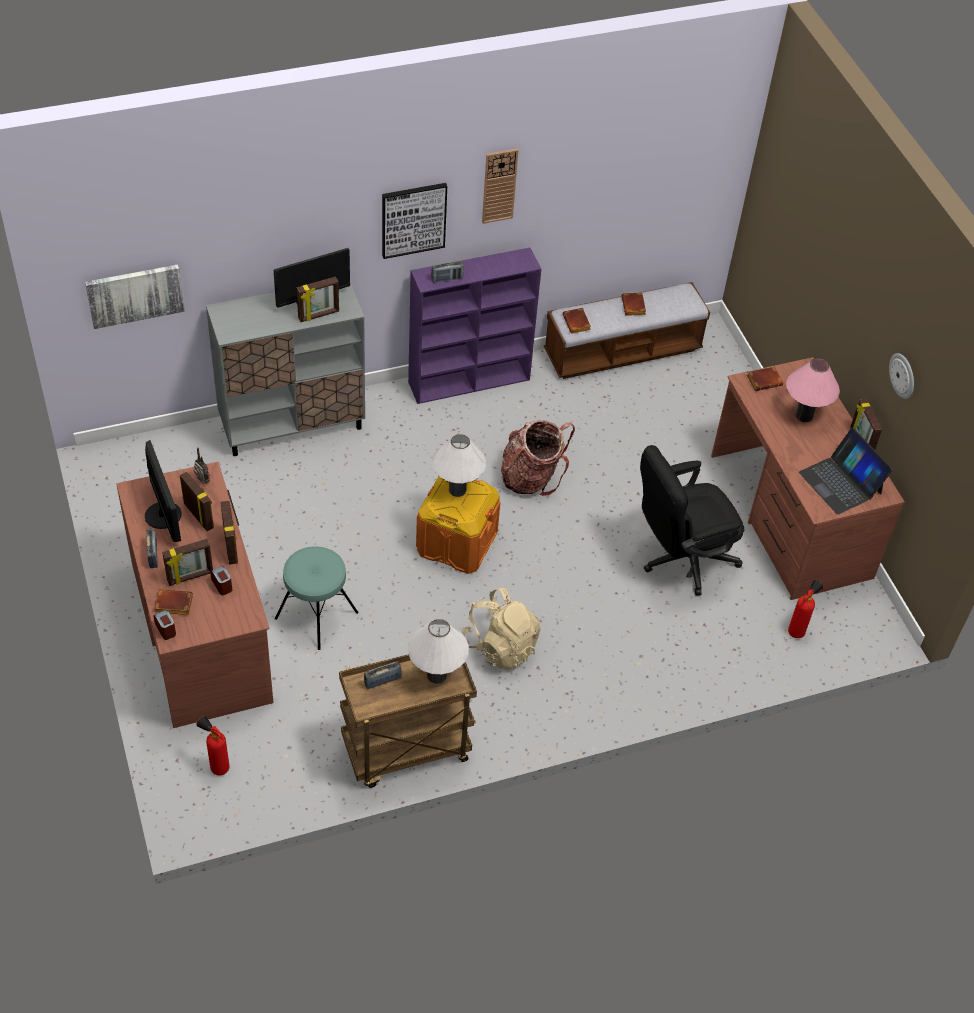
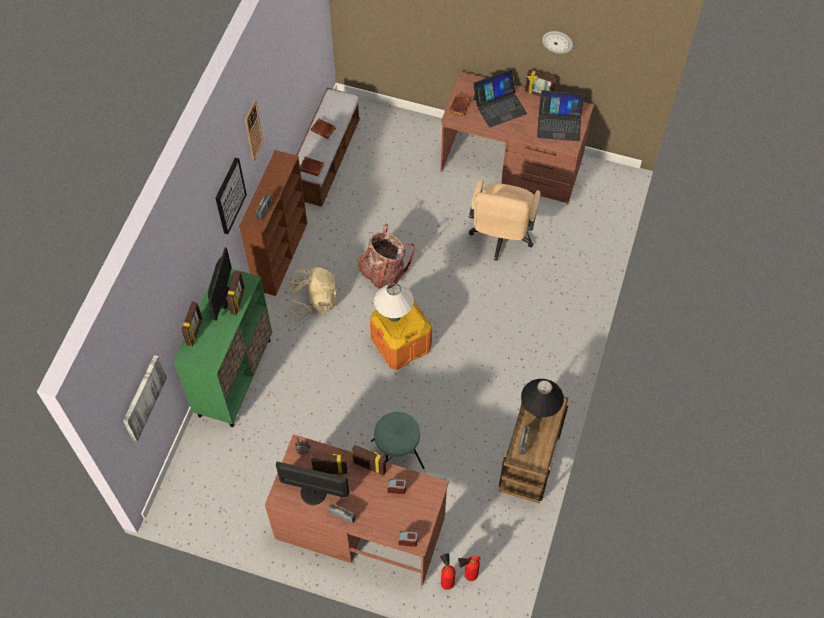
camera: 50 degrees left, 10 degrees up
brown book [154,589,193,615] -> none
picture frame [162,539,213,586] -> picture frame moved to [181,302,202,346]
grey cabinet [206,283,365,456] -> green cabinet [173,269,272,427]
purple bookcase [408,248,541,404] -> brown bookcase [239,150,307,296]
white table lamp [408,619,469,684] -> black table lamp [521,379,564,418]
beige backpack [462,588,541,670] -> beige backpack moved to [288,267,339,317]
black office chair [640,445,744,596] -> beige office chair [469,179,541,261]
pink table lamp [786,359,840,422] -> laptop [473,70,527,127]
fire extinguisher [788,580,823,638] -> fire extinguisher moved to [440,553,455,590]

